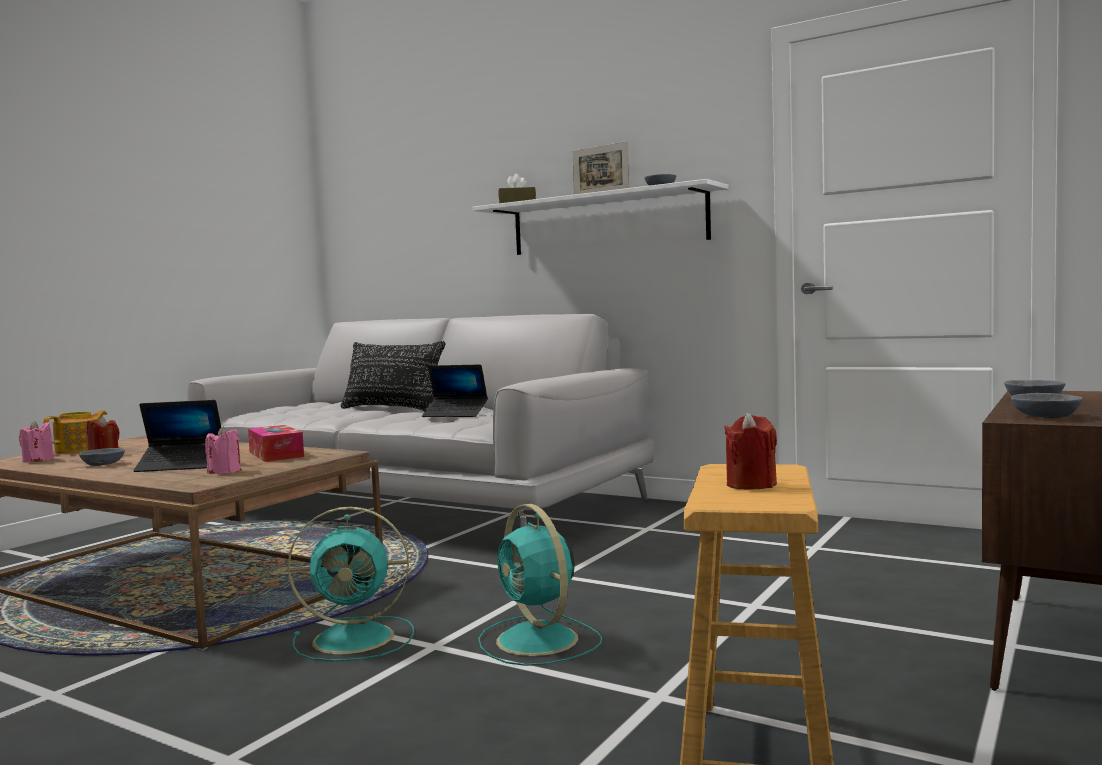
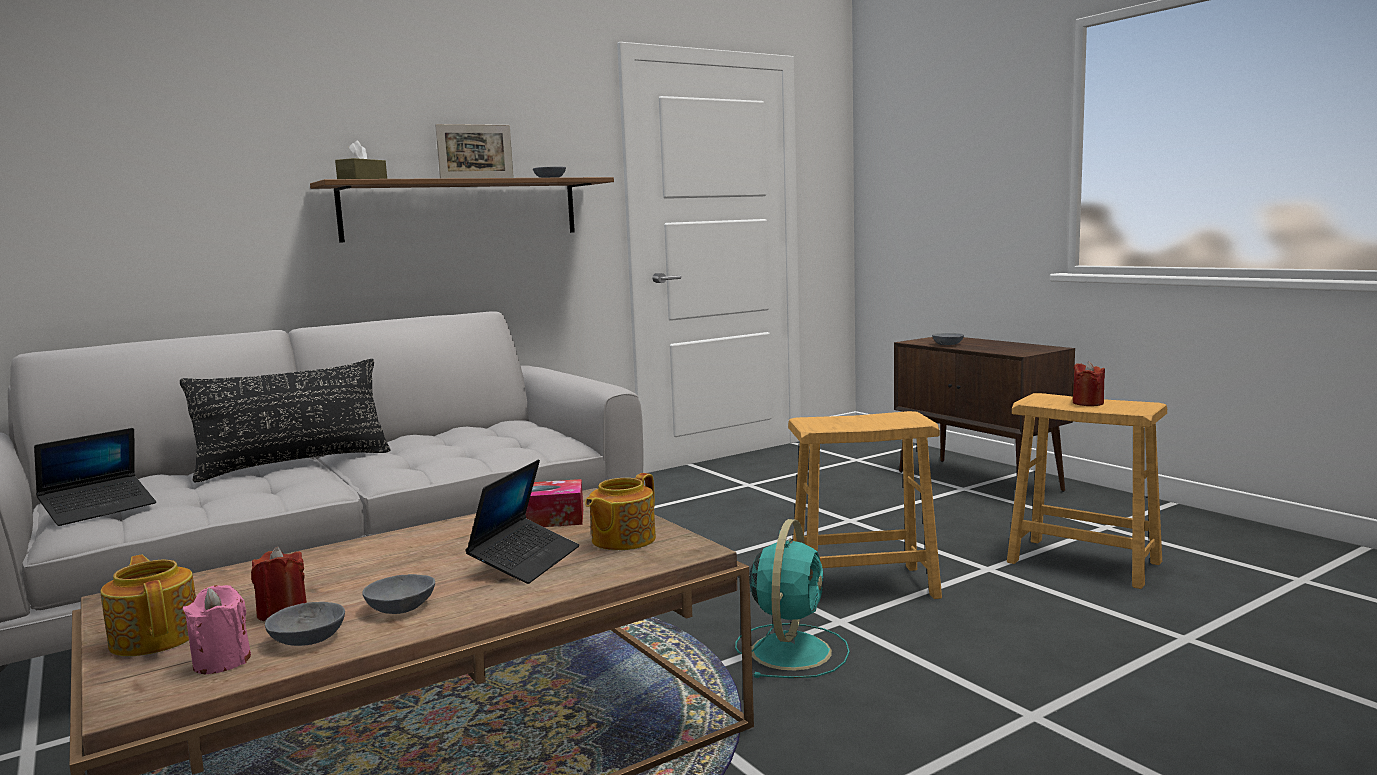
camera: 65 degrees left, 5 degrees up
pink candle [205,426,241,474] -> teapot [585,473,656,550]
laptop [422,364,488,417] -> laptop moved to [34,428,156,526]
white shelf [473,179,729,255] -> brown shelf [310,177,614,243]
turquoise fan [478,504,602,666] -> brown stool [788,411,942,599]
grey bowl [1011,393,1082,418] -> grey bowl moved to [265,602,345,646]

